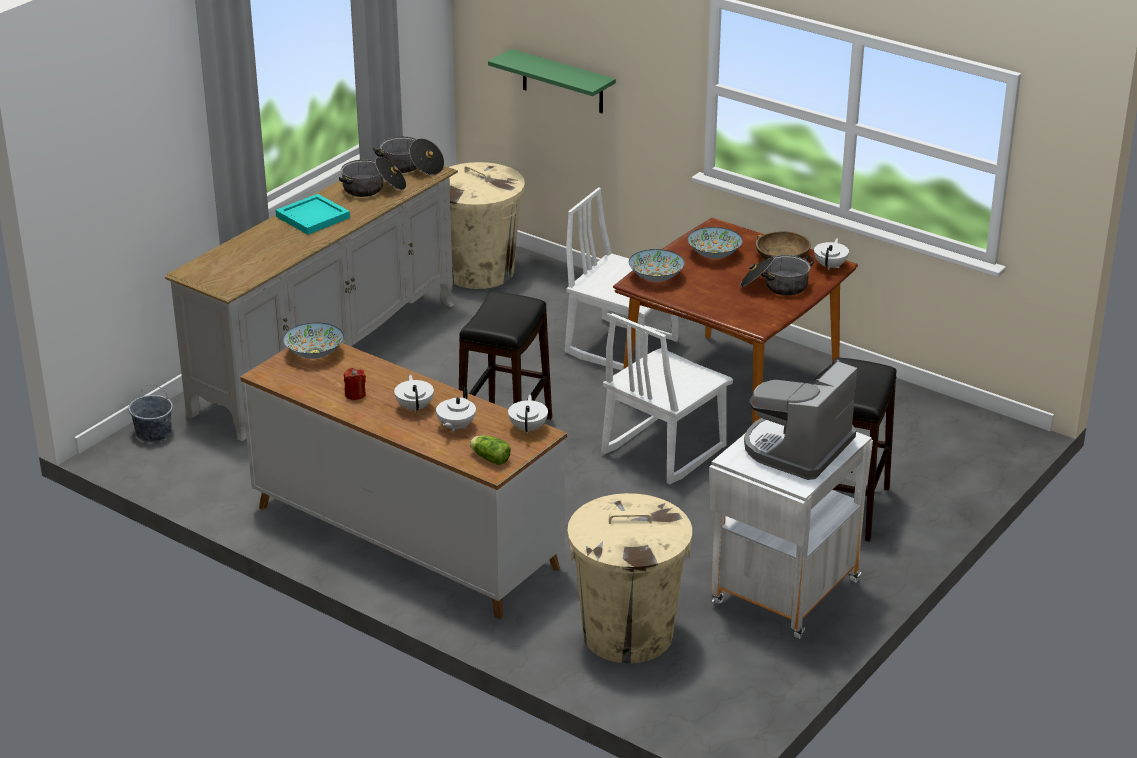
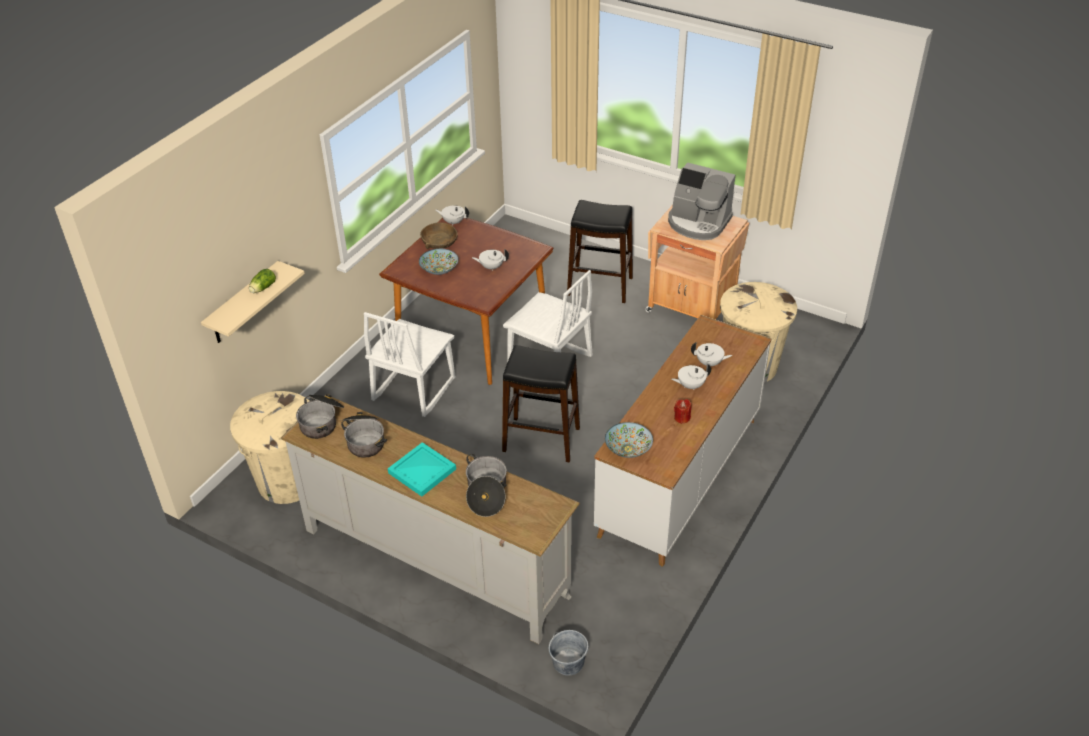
camera: 95 degrees left, 10 degrees up
lettuce [470,435,511,465] -> lettuce moved to [249,269,276,293]
green shelf [488,49,616,113] -> beige shelf [201,261,305,343]
white teapot [508,394,548,434] -> white teapot moved to [472,249,509,269]
bowl [629,249,685,282] -> none
white cart [710,432,873,639] -> brown cart [645,205,749,320]
cooking pot [740,255,814,296] -> cooking pot moved to [466,454,507,517]

